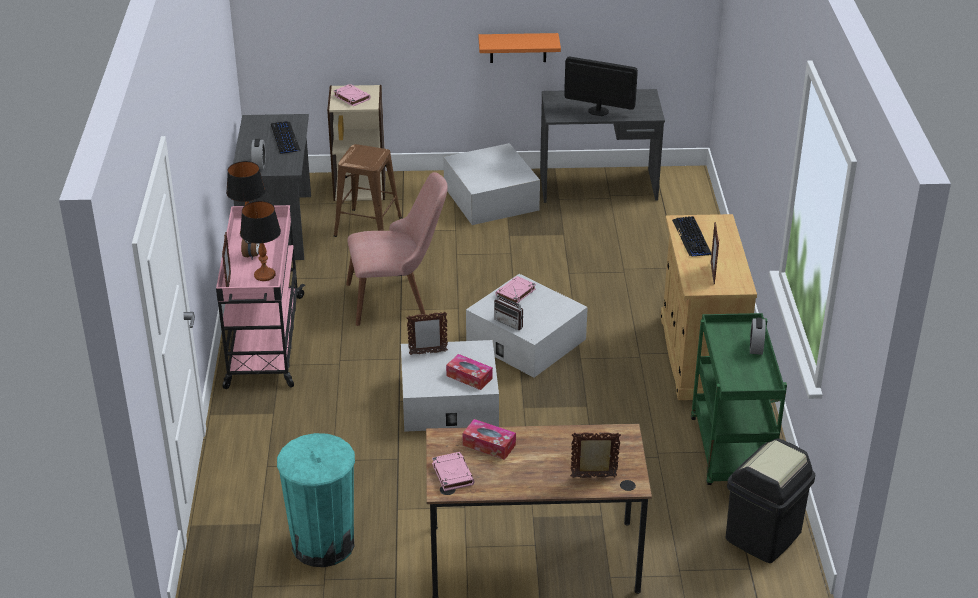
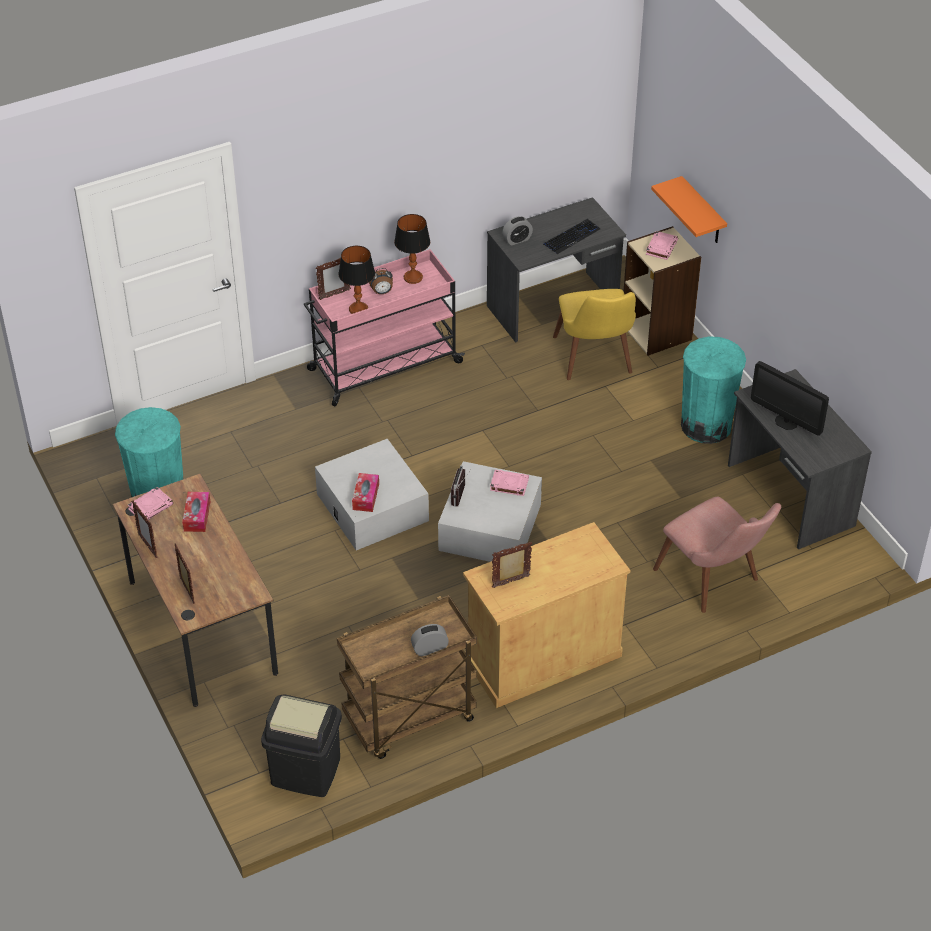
camera: 65 degrees right, 10 degrees up
brown stool [334,144,402,237] -> yellow chair [553,289,636,380]
pink chair [346,172,448,326] -> pink chair moved to [653,497,781,613]
picture frame [406,312,448,355] -> picture frame moved to [132,500,158,558]
white storage box [443,143,540,225] -> turquoise trash can [681,337,746,444]
orange shelf [478,33,561,63] -> orange shelf moved to [651,176,727,243]
monitor [564,57,638,116] -> monitor turned 135 degrees clockwise [751,361,829,436]
keyboard [672,216,711,256] -> none
green cart [691,313,787,485] -> brown cart [337,595,477,759]

